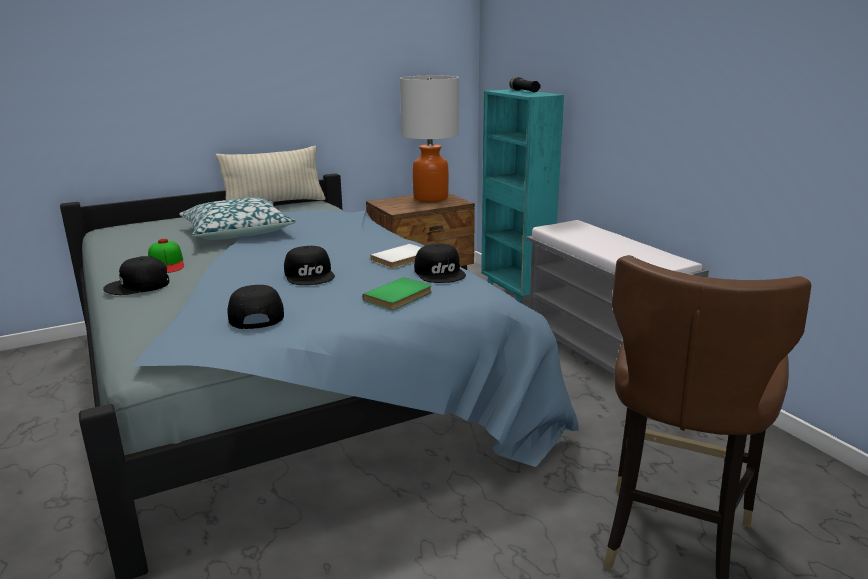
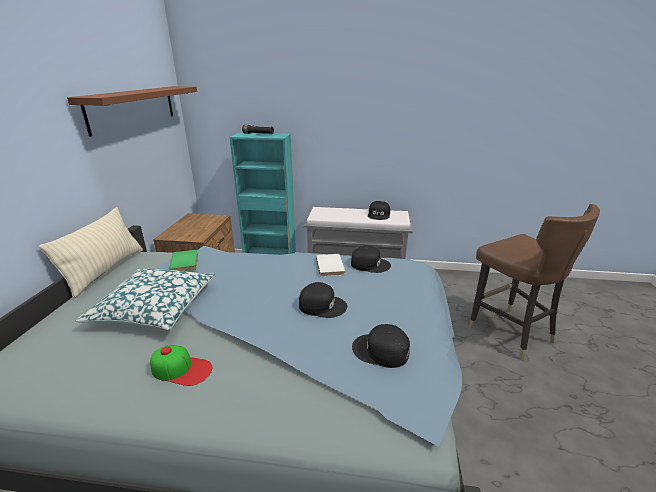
camera: 55 degrees left, 5 degrees up
black cap [103,256,169,295] -> black cap moved to [368,201,390,220]
green book [363,277,432,310] -> green book moved to [169,250,198,271]
table lamp [400,76,459,202] -> none
none -> brown shelf [67,86,197,137]

